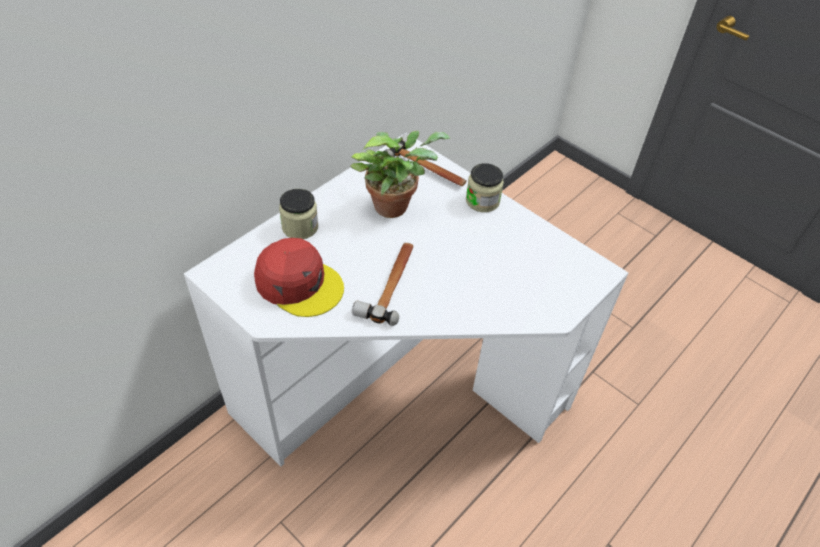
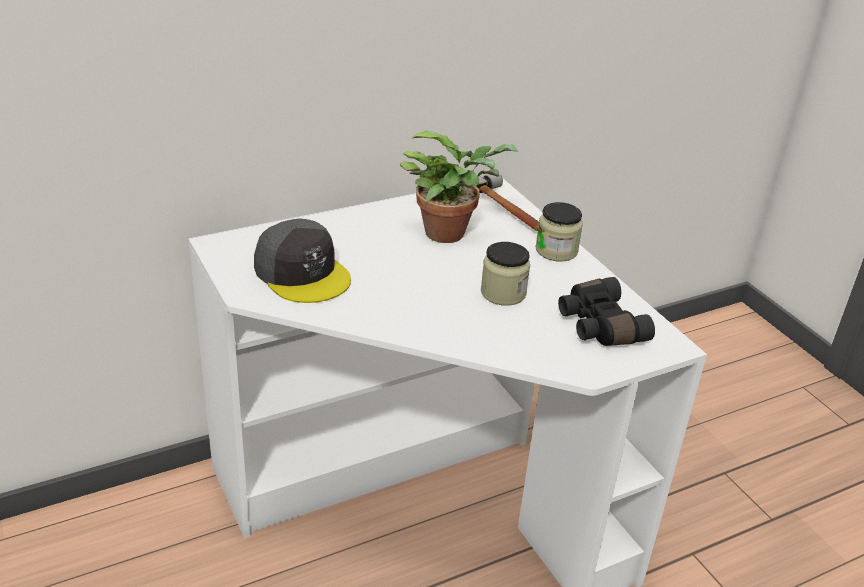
camera: 20 degrees right, 15 degrees down
red cap [254,238,344,317] -> grey cap [254,218,351,303]
jar [279,189,318,239] -> jar moved to [481,242,530,306]
hammer [352,243,414,326] -> none
none -> black binoculars [558,277,655,346]

